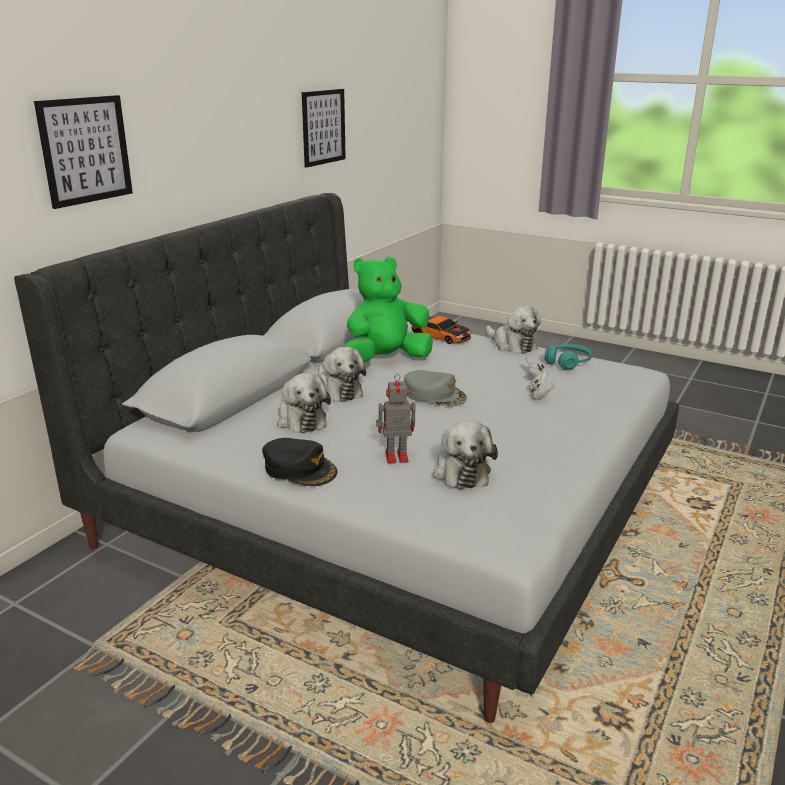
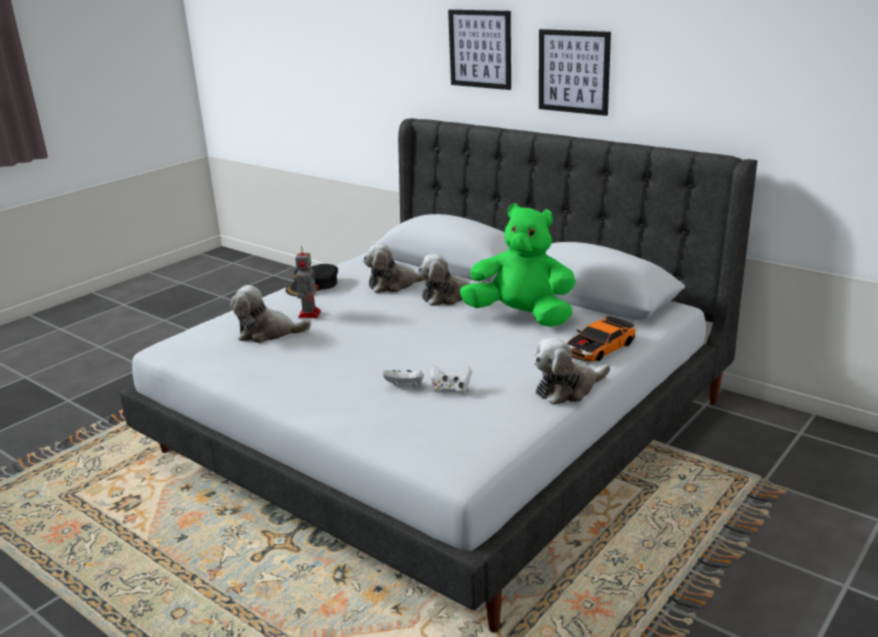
camera: 100 degrees right, 0 degrees up
picture [302,89,346,168] -> picture moved to [539,29,611,116]
green plush toy [344,257,433,362] -> green plush toy turned 45 degrees counterclockwise [460,203,576,327]
grey cap [404,370,467,407] -> none
turquoise headphones [544,344,592,370] -> none

